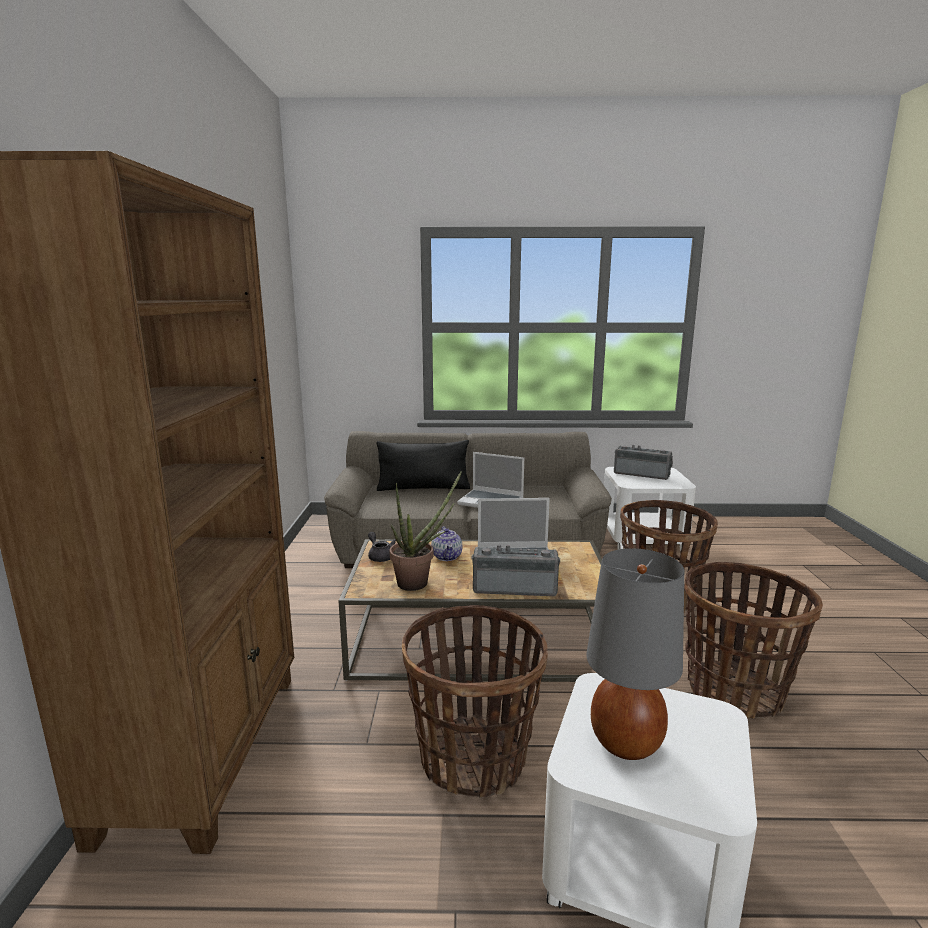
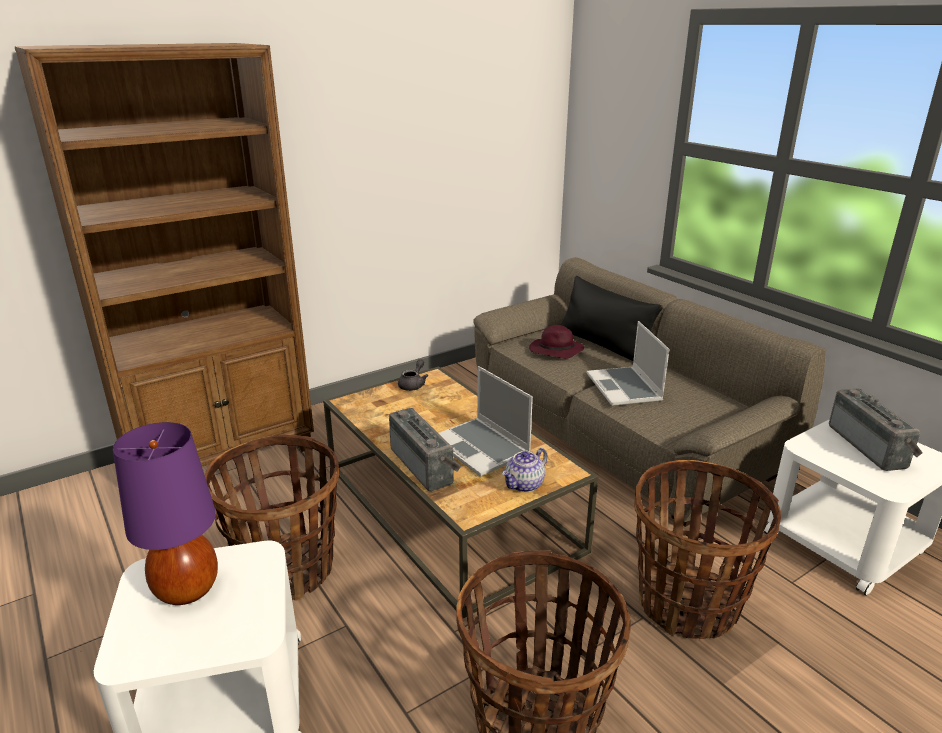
camera: 55 degrees right, 10 degrees up
potted plant [389,471,462,591] -> none
teapot [431,526,462,561] -> teapot moved to [502,448,547,492]
grey table lamp [586,548,685,760] -> purple table lamp [113,422,218,605]
none -> purple hat [529,325,584,359]

